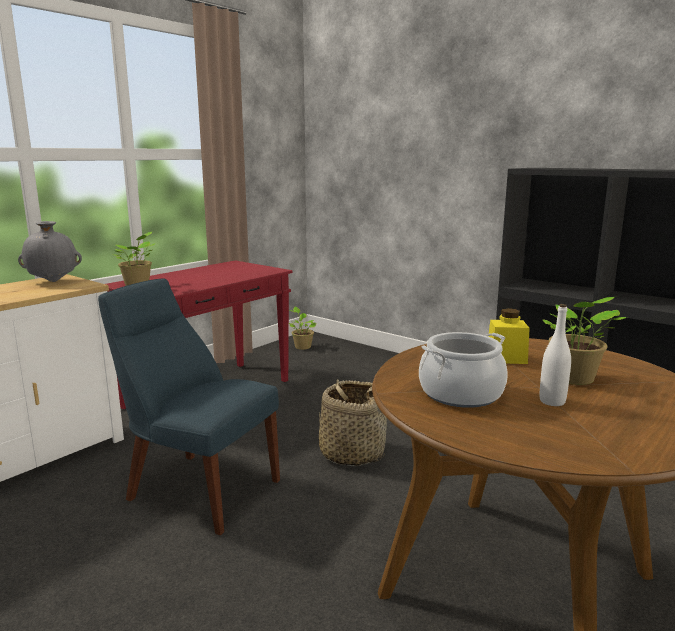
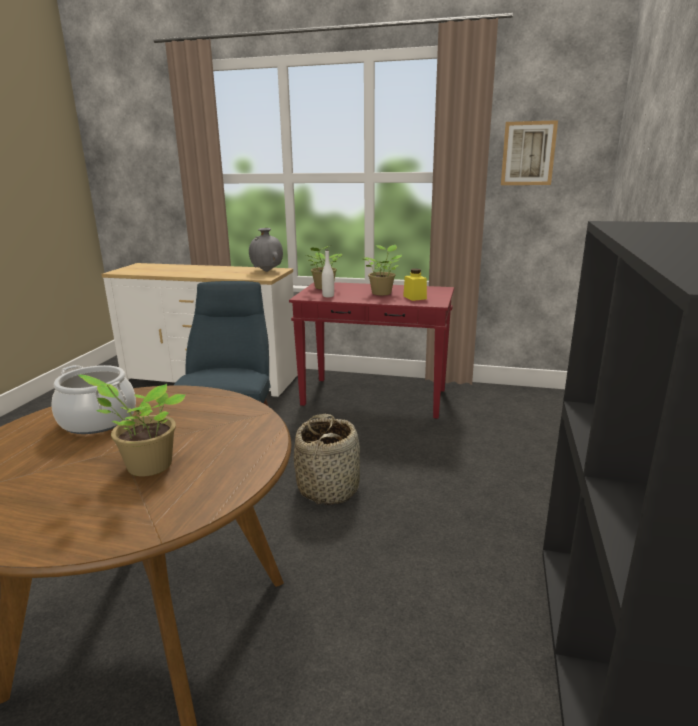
camera: 65 degrees right, 5 degrees up
potted plant [289,307,316,350] -> potted plant moved to [363,245,402,295]
yellow jar [488,308,530,364] -> yellow jar moved to [403,269,427,301]
white bottle [540,304,571,406] -> white bottle moved to [322,249,334,297]
none -> picture [501,120,558,185]

